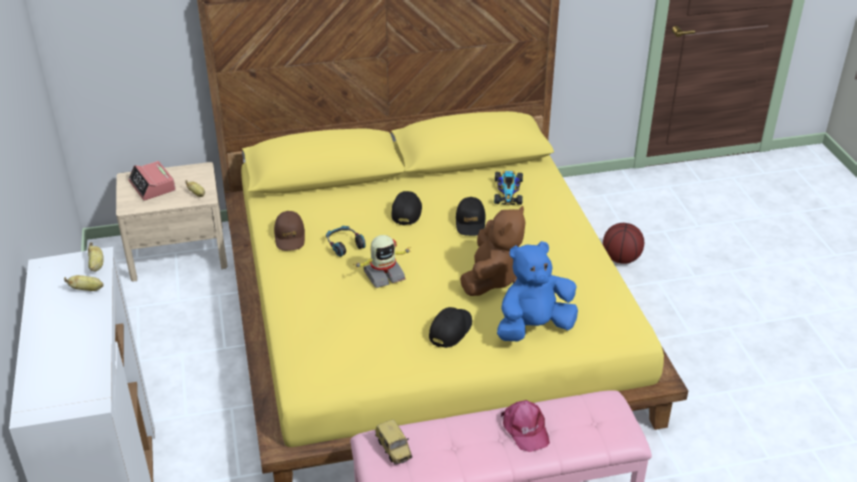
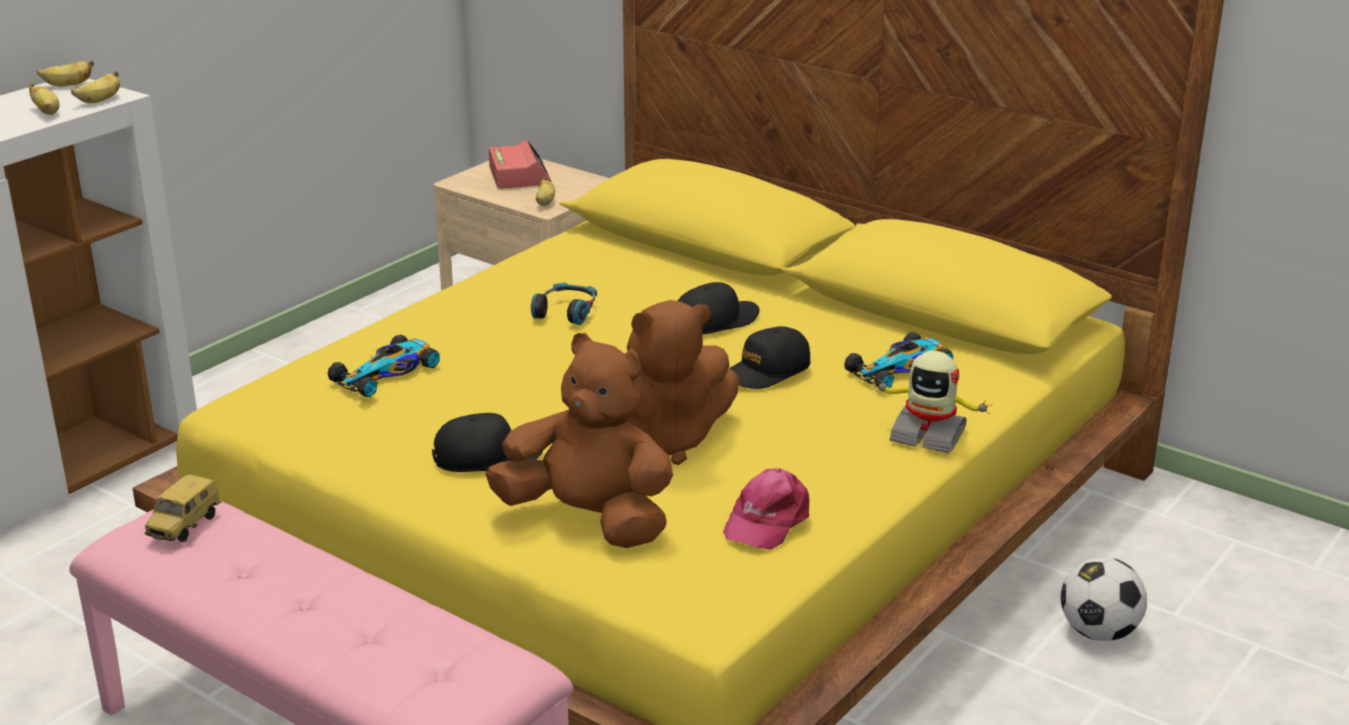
camera: 50 degrees right, 10 degrees down
alarm clock [128,161,176,200] -> alarm clock turned 150 degrees clockwise [489,140,551,189]
brown cap [274,211,305,251] -> none
toy robot [353,235,412,288] -> toy robot moved to [874,351,993,454]
blue plush toy [497,241,578,341] -> brown plush toy [486,333,673,548]
pink cap [501,400,550,452] -> pink cap moved to [723,468,809,550]
basketball [603,223,644,264] -> football [1061,557,1147,641]
none -> banana [37,60,94,87]
none -> toy car [328,335,440,397]

